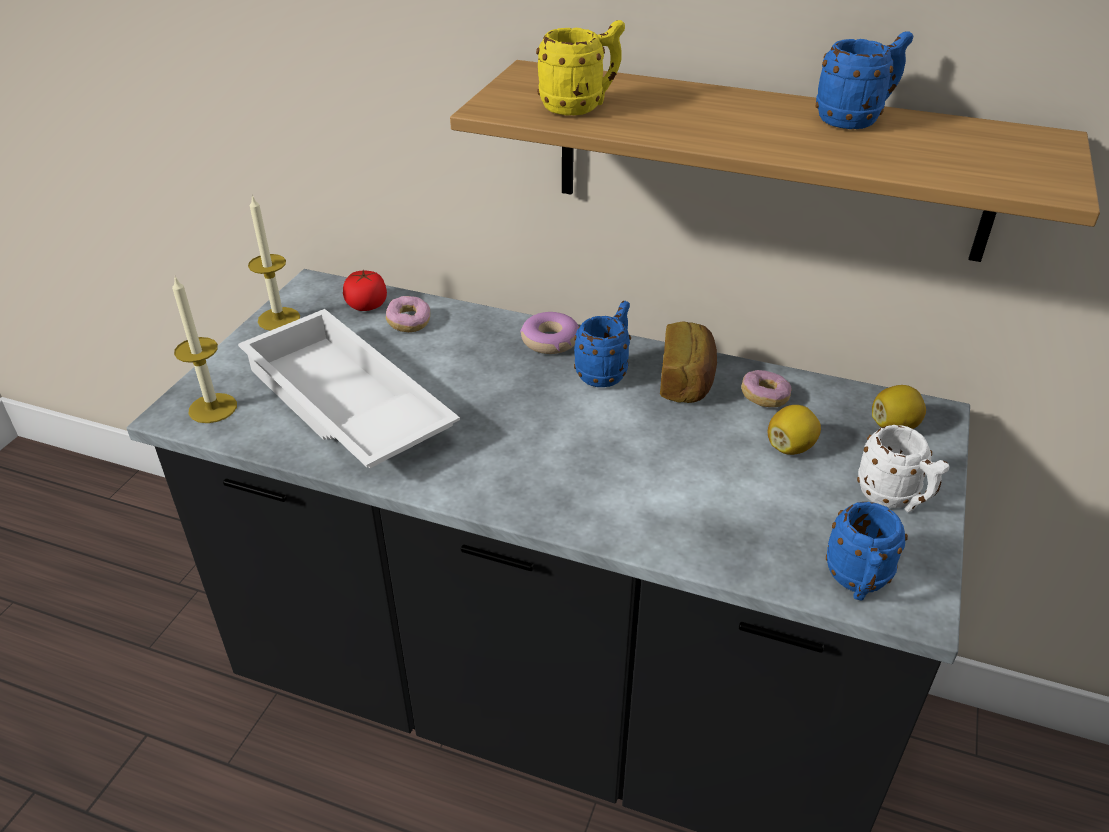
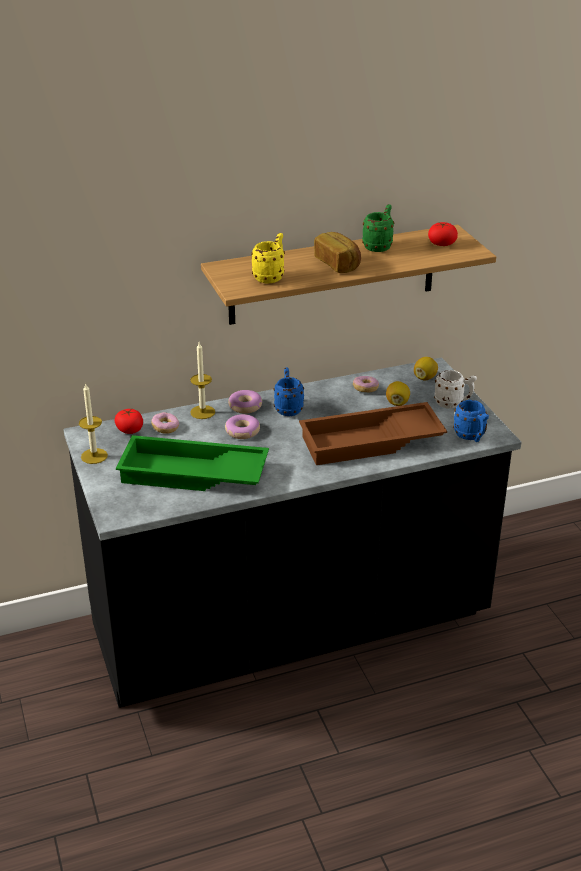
camera: 40 degrees left, 5 degrees down
candle [172,277,237,423] -> candle moved to [190,342,215,419]
white tray [238,309,460,468] -> green tray [116,435,269,491]
bread [660,322,717,403] -> bread moved to [314,232,361,273]
blue mug [815,31,913,129] -> green mug [362,204,394,252]
none -> donut [225,414,260,439]
none -> brown tray [299,402,447,465]
none -> tomato [428,222,458,246]

